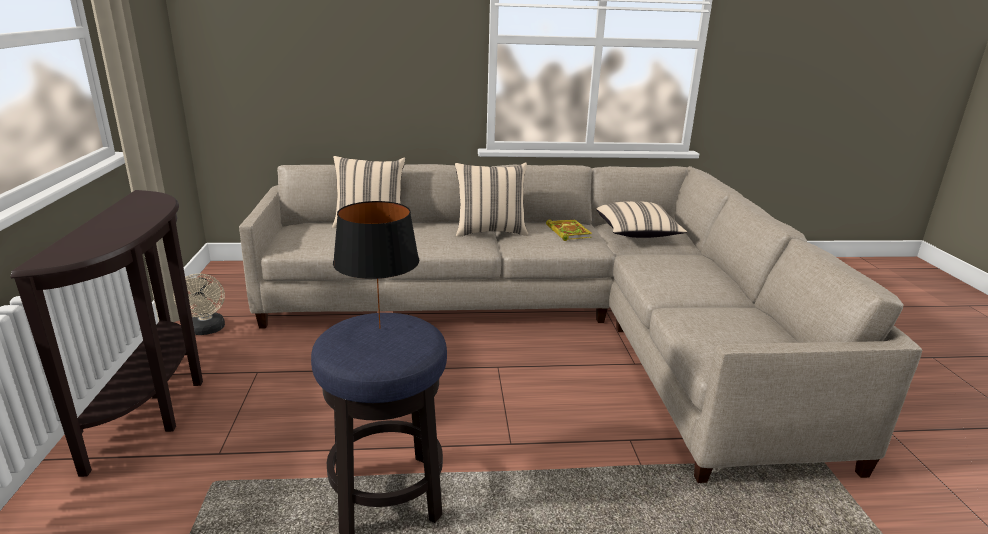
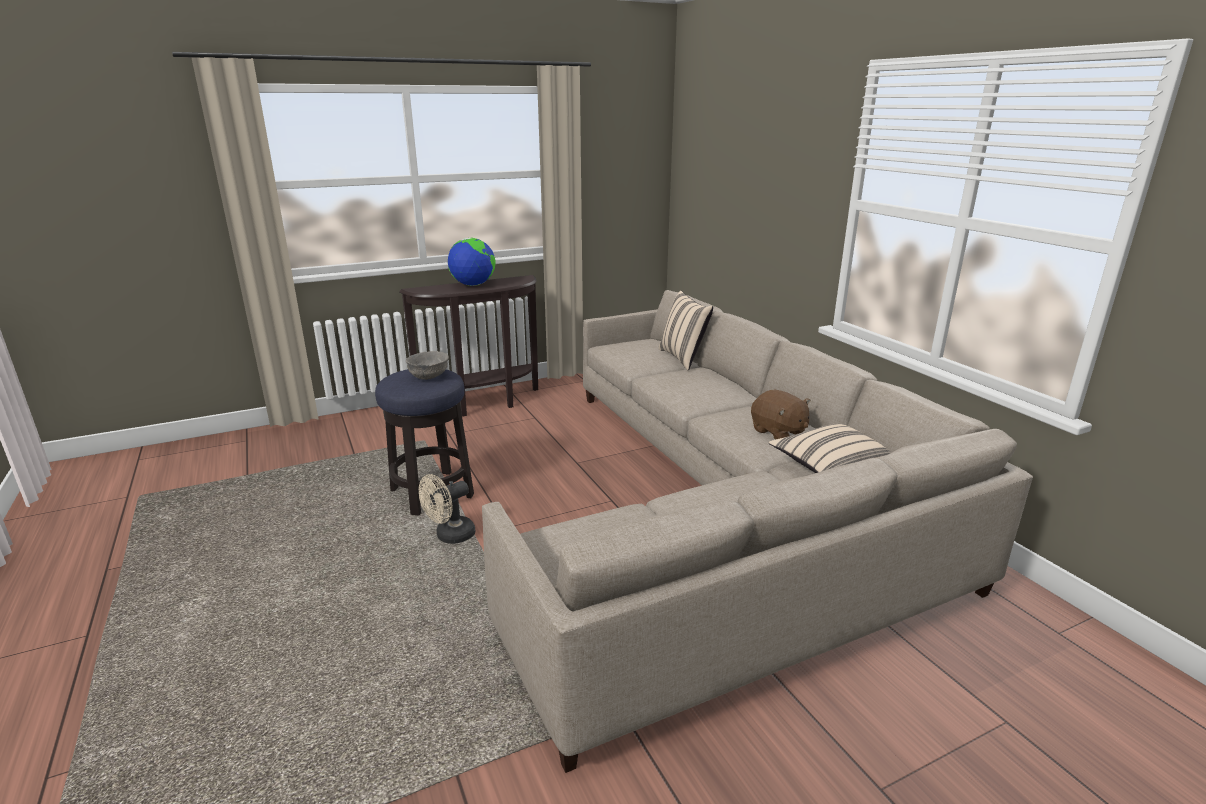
camera: 70 degrees right, 0 degrees up
beige fan [173,274,225,335] -> beige fan moved to [419,474,475,544]
black table lamp [333,201,420,329] -> grey bowl [406,351,449,380]
beige pillow [455,162,528,237] -> none
book [546,219,592,241] -> brown plush toy [751,390,811,439]
none -> globe [448,238,496,286]

